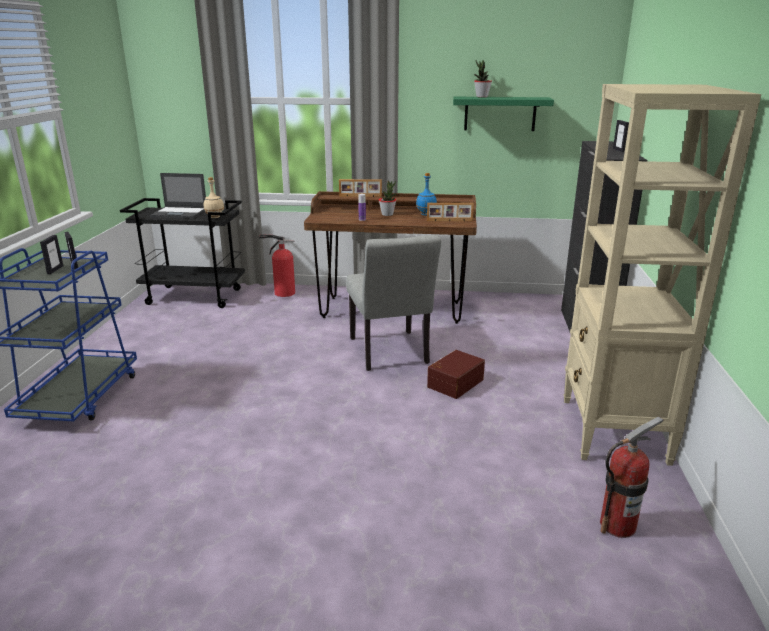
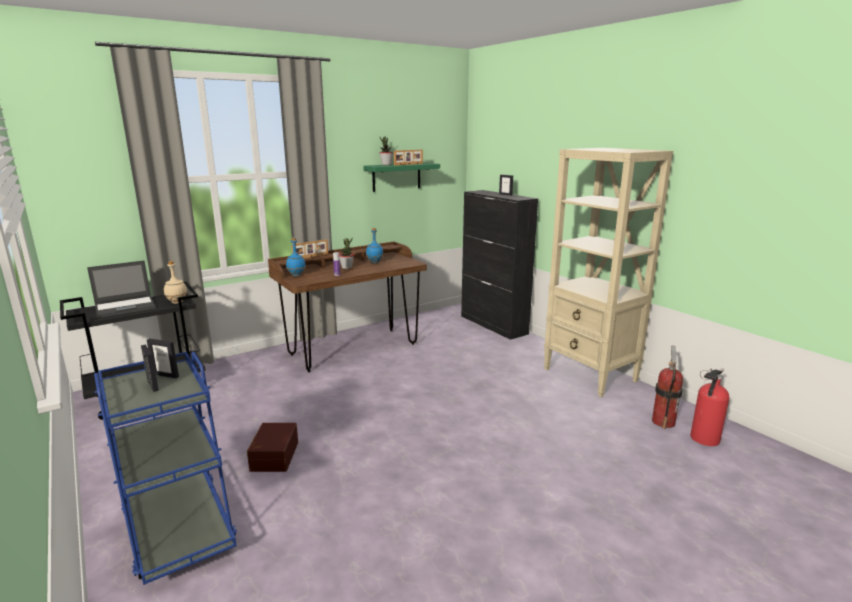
camera: 40 degrees left, 5 degrees down
fire extinguisher [259,235,295,297] -> fire extinguisher moved to [690,368,730,446]
grey chair [346,235,441,371] -> none
picture frame [427,203,474,221] -> picture frame moved to [394,150,423,165]
brown storage box [427,350,485,399] -> brown storage box moved to [247,423,298,472]
none -> blue bottle [286,238,306,276]

